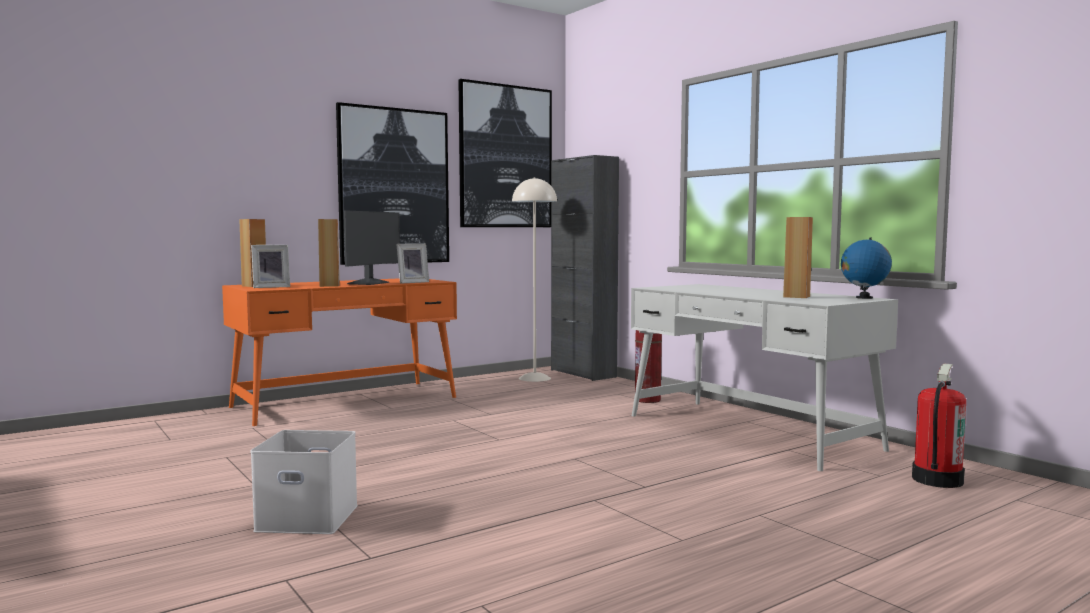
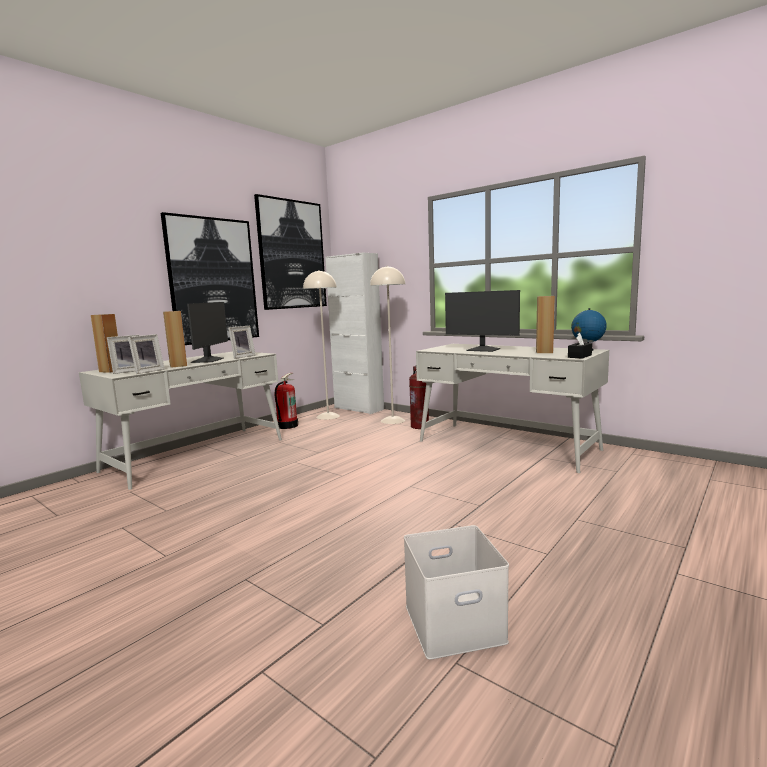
camera: 15 degrees left, 5 degrees up
orange desk [222,278,457,426] -> white desk [79,352,282,490]
white storage box [250,430,358,534] -> white storage box moved to [404,525,509,660]
black cabinet [551,155,619,381] -> white cabinet [325,253,384,414]
fire extinguisher [912,363,966,488] -> fire extinguisher moved to [275,373,298,429]
none -> picture frame [128,334,165,374]
none -> beige floor lamp [370,266,405,424]
none -> monitor [445,290,520,352]
none -> black tissue box [568,333,592,359]

